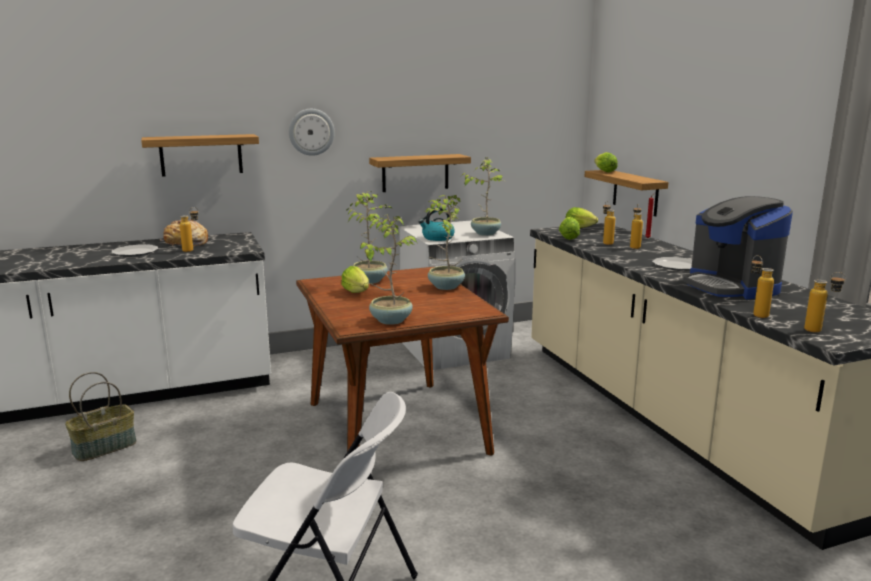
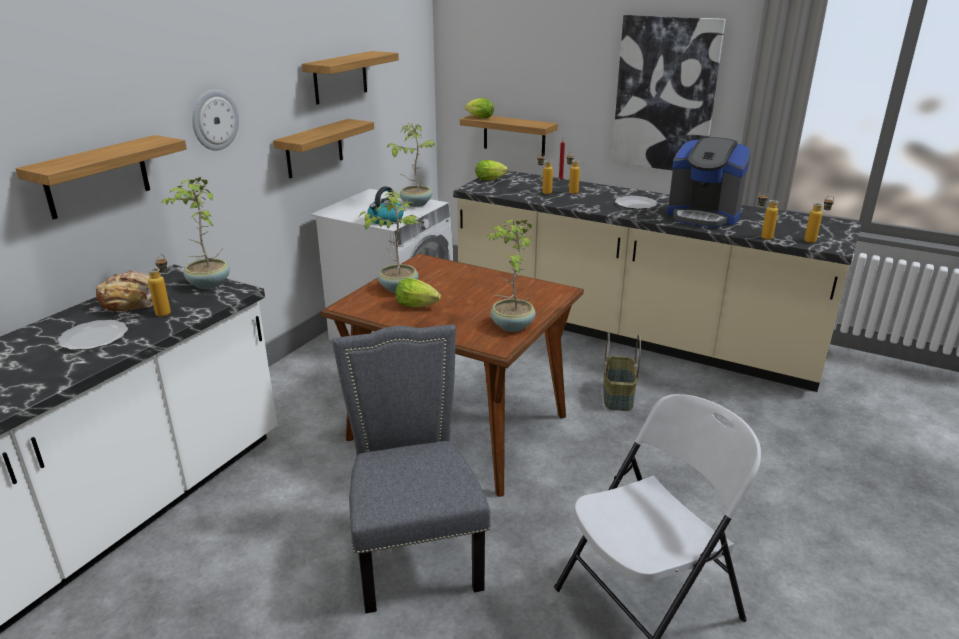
camera: 40 degrees left, 10 degrees up
basket [65,372,137,461] -> basket moved to [603,332,641,411]
potted plant [424,195,465,290] -> potted plant moved to [161,177,230,289]
lettuce [559,217,580,240] -> none
none -> shelf [302,51,399,105]
none -> grey chair [332,324,490,613]
none -> picture [611,15,726,171]

